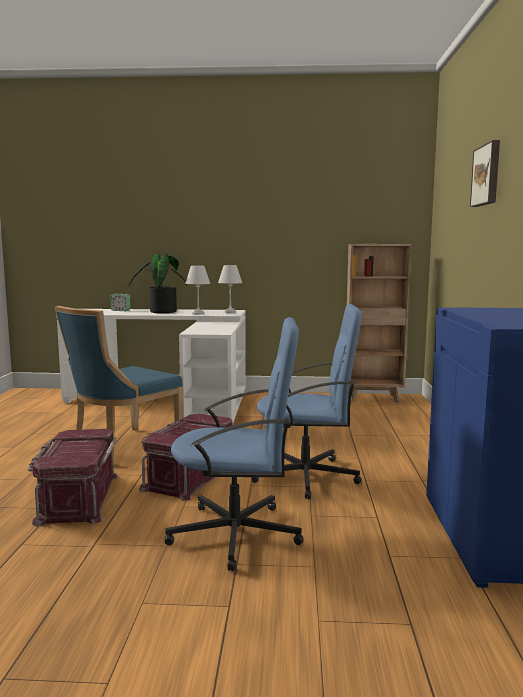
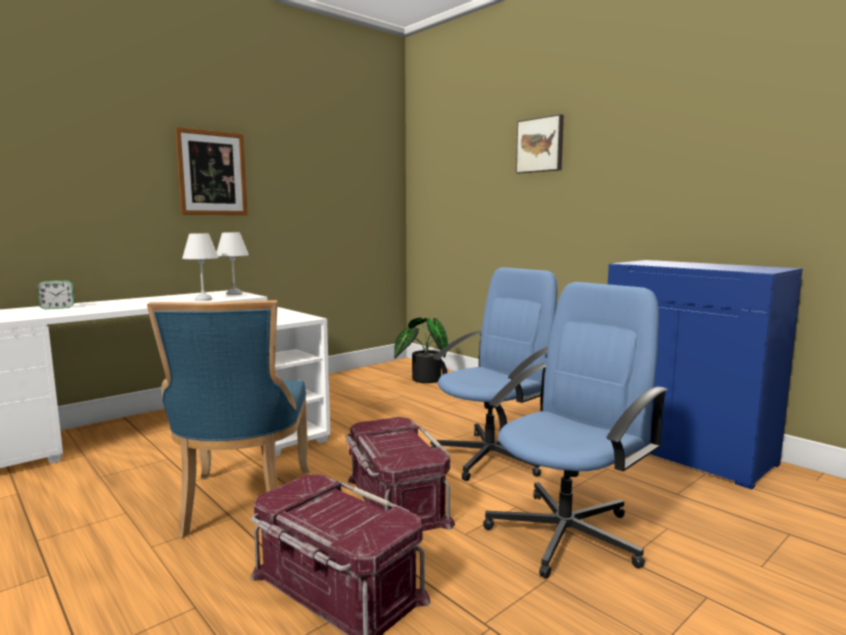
camera: 45 degrees left, 0 degrees up
potted plant [129,253,187,313] -> potted plant moved to [394,318,448,383]
brown bookcase [347,244,412,403] -> none
none -> picture [175,127,248,215]

